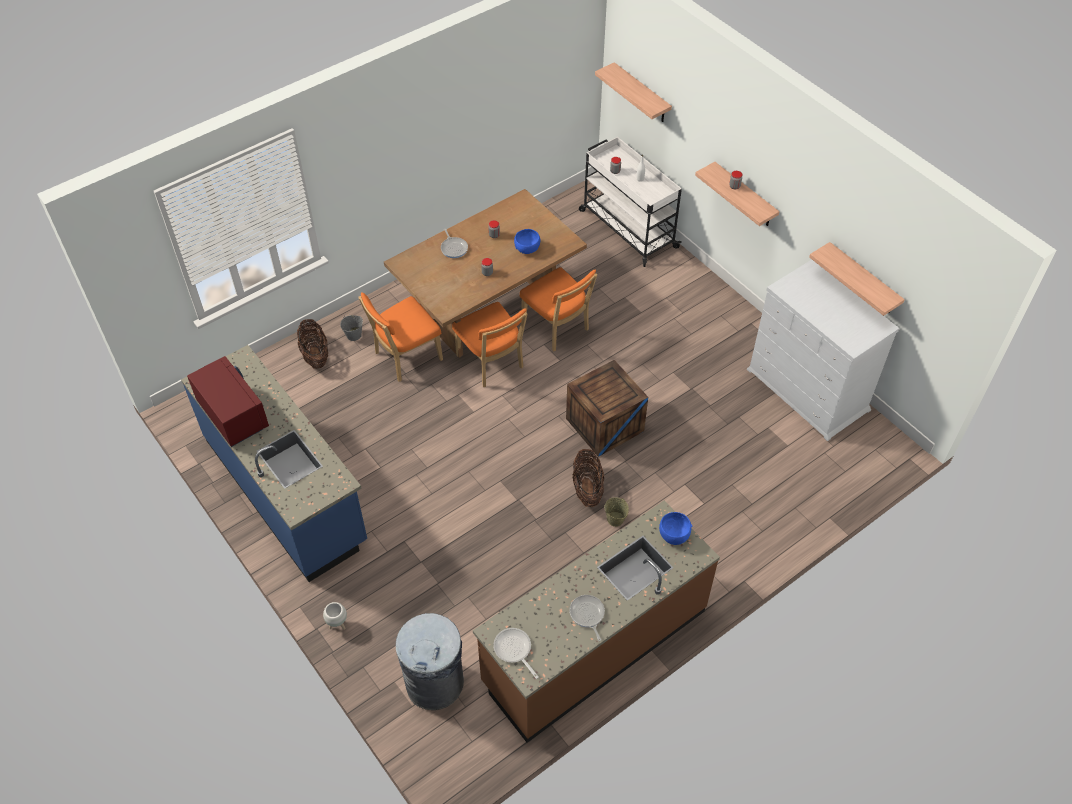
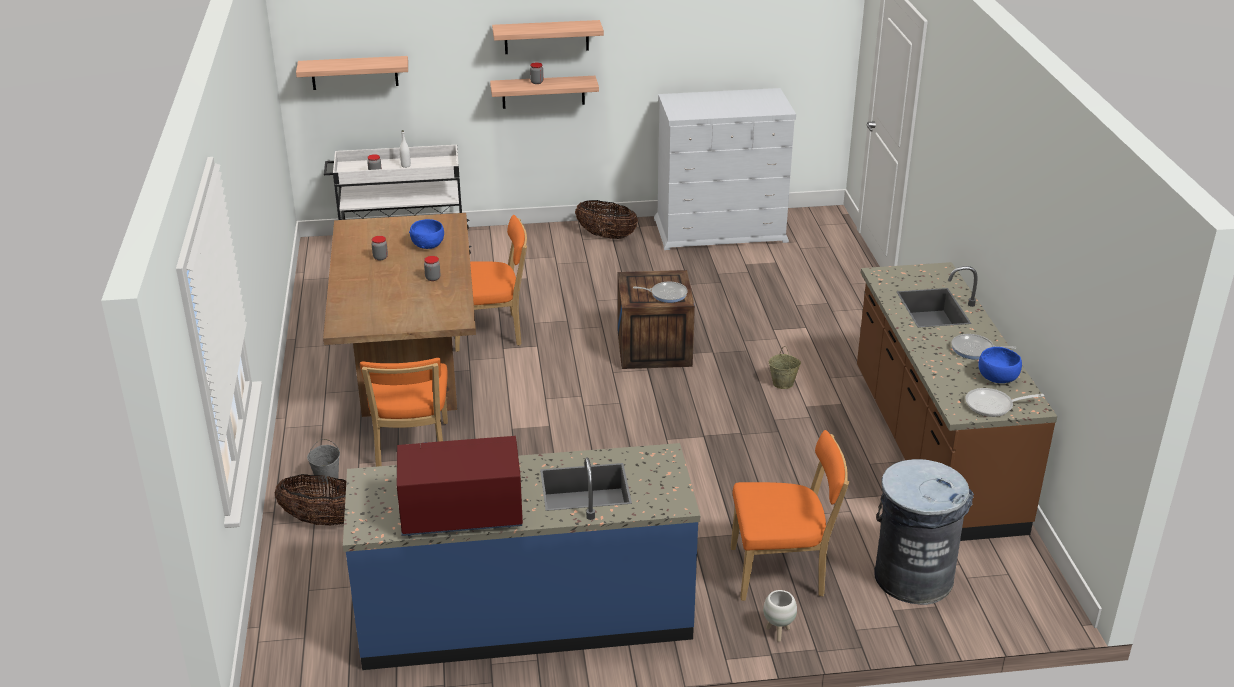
camera: 60 degrees left, 20 degrees down
frying pan [441,228,468,258] -> frying pan moved to [633,282,688,303]
orange chair [452,302,528,387] -> orange chair moved to [731,430,849,601]
basket [572,449,604,507] -> basket moved to [575,200,638,239]
blue bowl [659,512,692,545] -> blue bowl moved to [978,347,1022,383]
shelf [809,242,905,316] -> shelf moved to [492,20,604,54]

